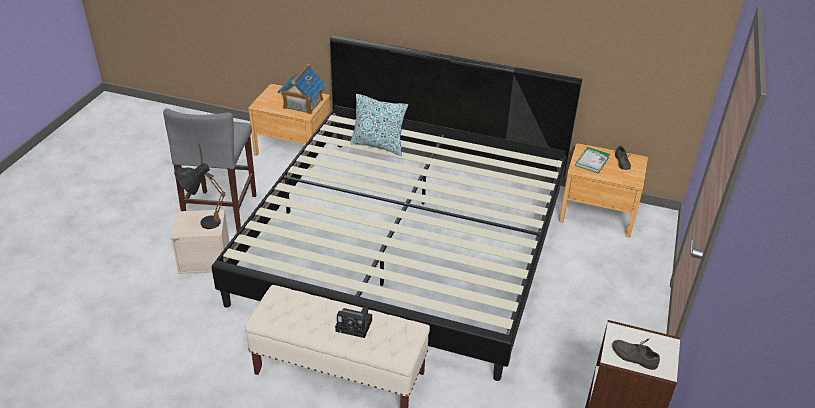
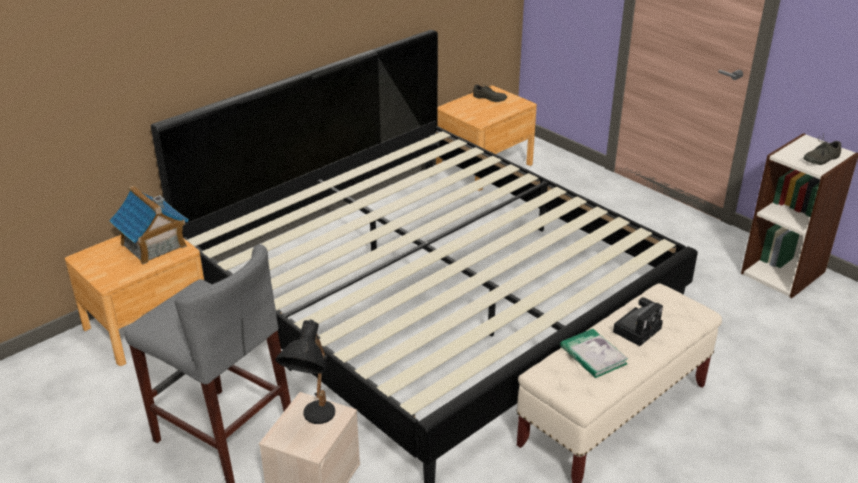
camera: 60 degrees left, 5 degrees down
pillow [350,94,408,156] -> none
book [575,147,610,174] -> book moved to [560,329,628,378]

